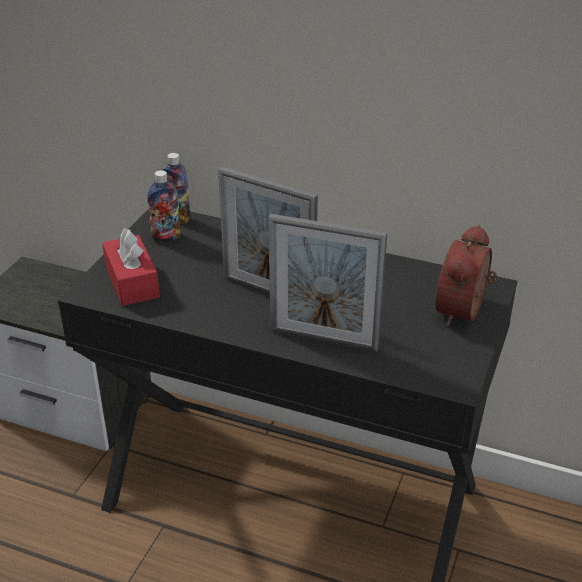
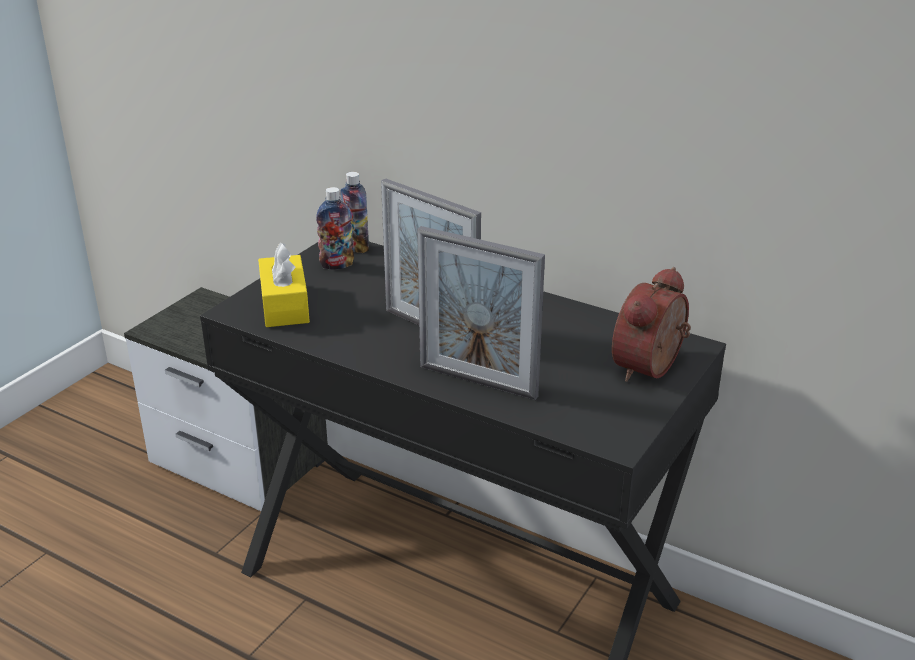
camera: 10 degrees right, 5 degrees down
red tissue box [102,228,160,306] -> yellow tissue box [258,242,310,327]

